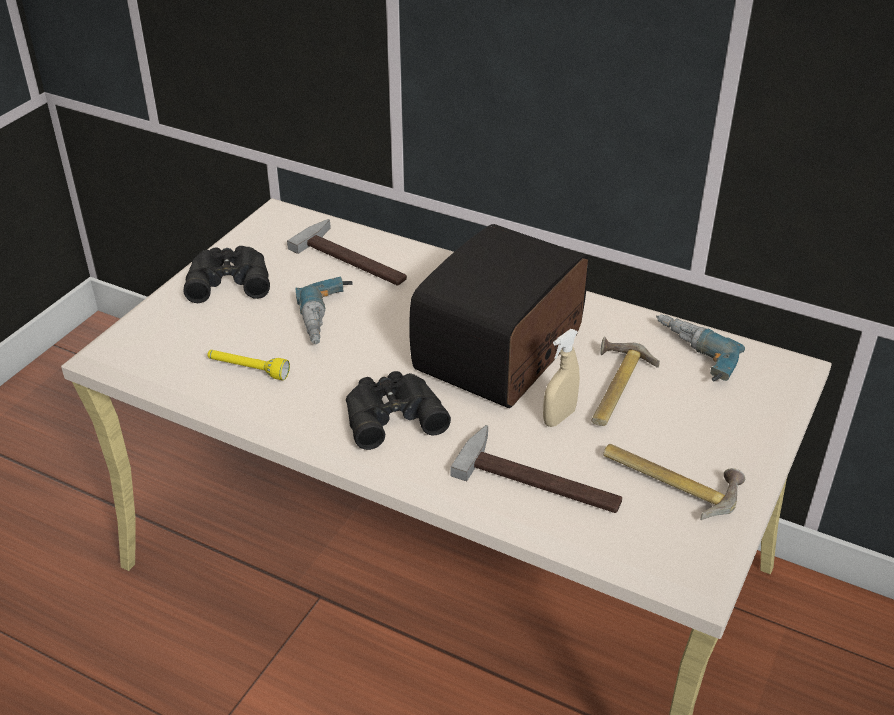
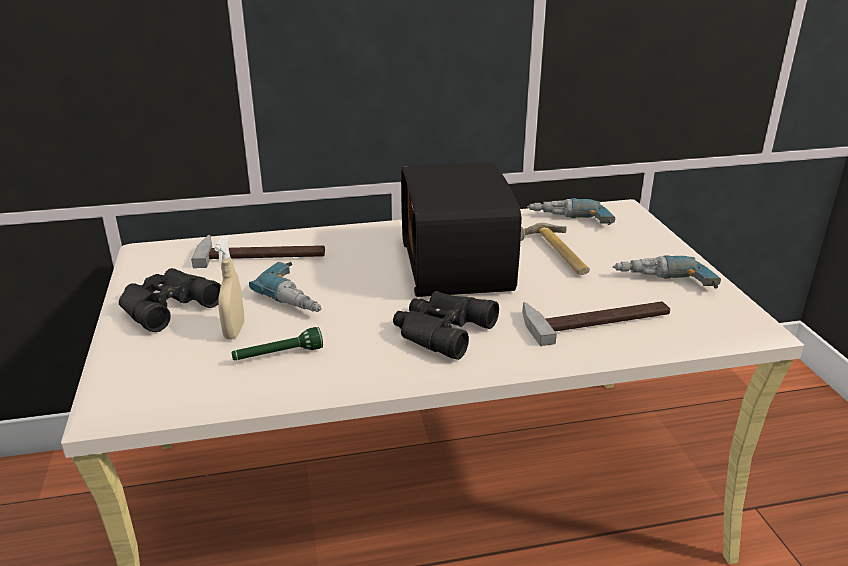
camera: 40 degrees left, 10 degrees down
yellow flashlight [207,350,290,380] -> green flashlight [231,327,323,360]
beige spray bottle [543,329,580,427] -> beige spray bottle moved to [214,236,245,340]
hammer [603,444,745,520] -> power drill [613,255,721,289]

